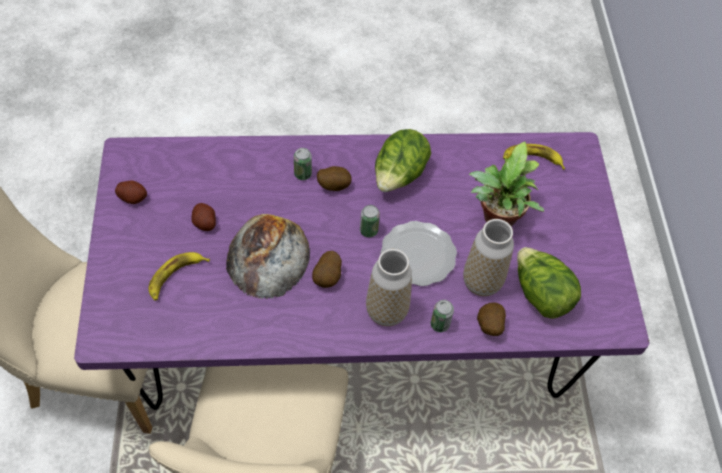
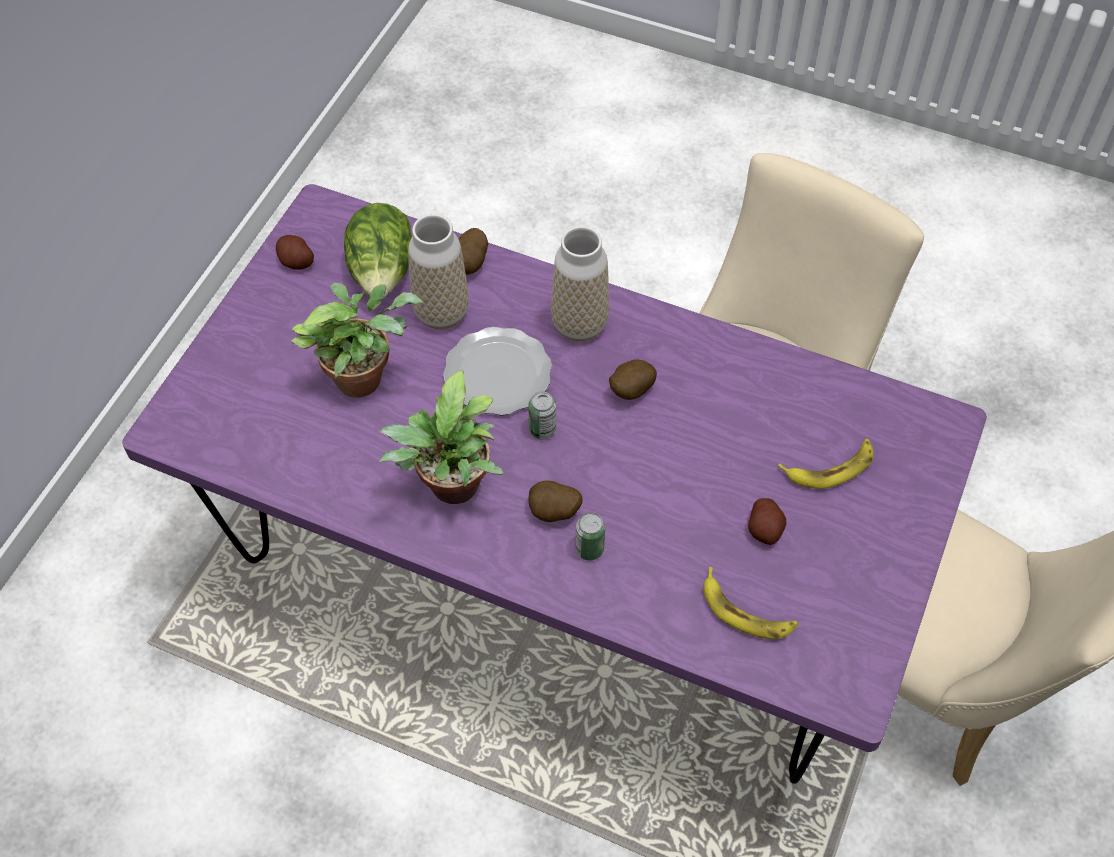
camera: 150 degrees left, 0 degrees up
potato [115,181,147,204] -> potato moved to [276,235,314,270]
bread [226,214,310,299] -> none
lettuce [375,129,431,192] -> potted plant [379,369,503,504]
can [431,300,454,332] -> none
banana [503,144,565,170] -> banana moved to [703,567,798,639]

